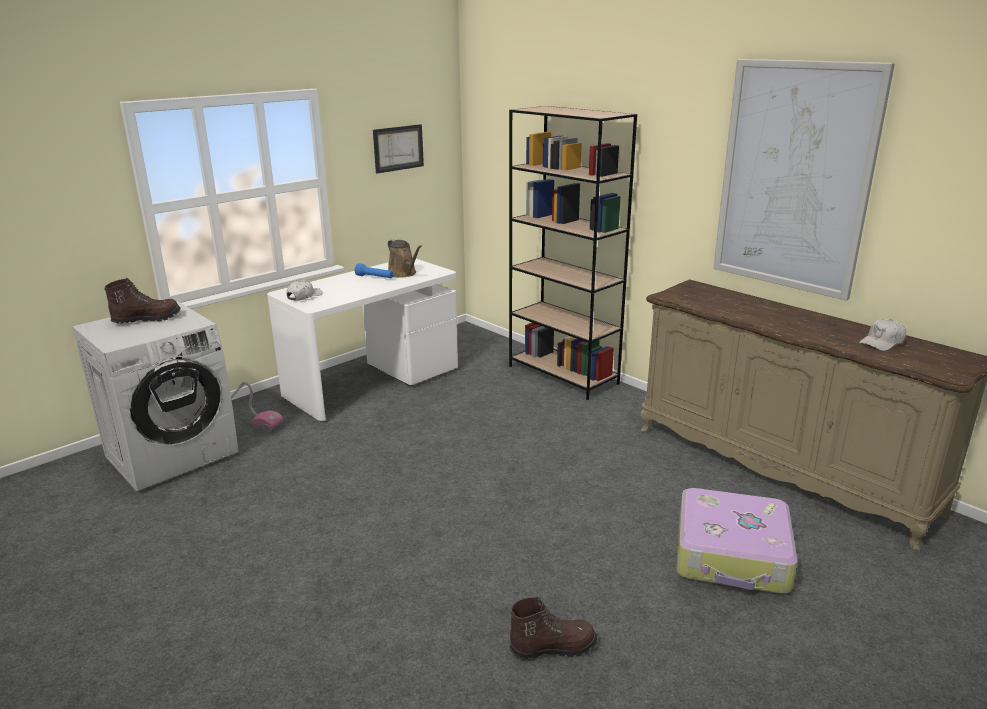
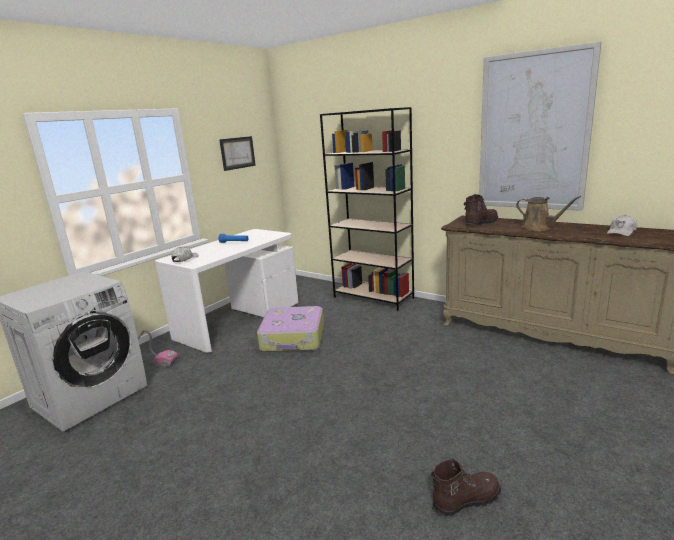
camera: 10 degrees left, 5 degrees down
brown boot [104,278,181,323] -> brown boot moved to [464,194,498,225]
brown watering can [388,239,422,278] -> brown watering can moved to [516,196,581,231]
suitcase [677,488,798,594] -> suitcase moved to [257,306,324,352]

